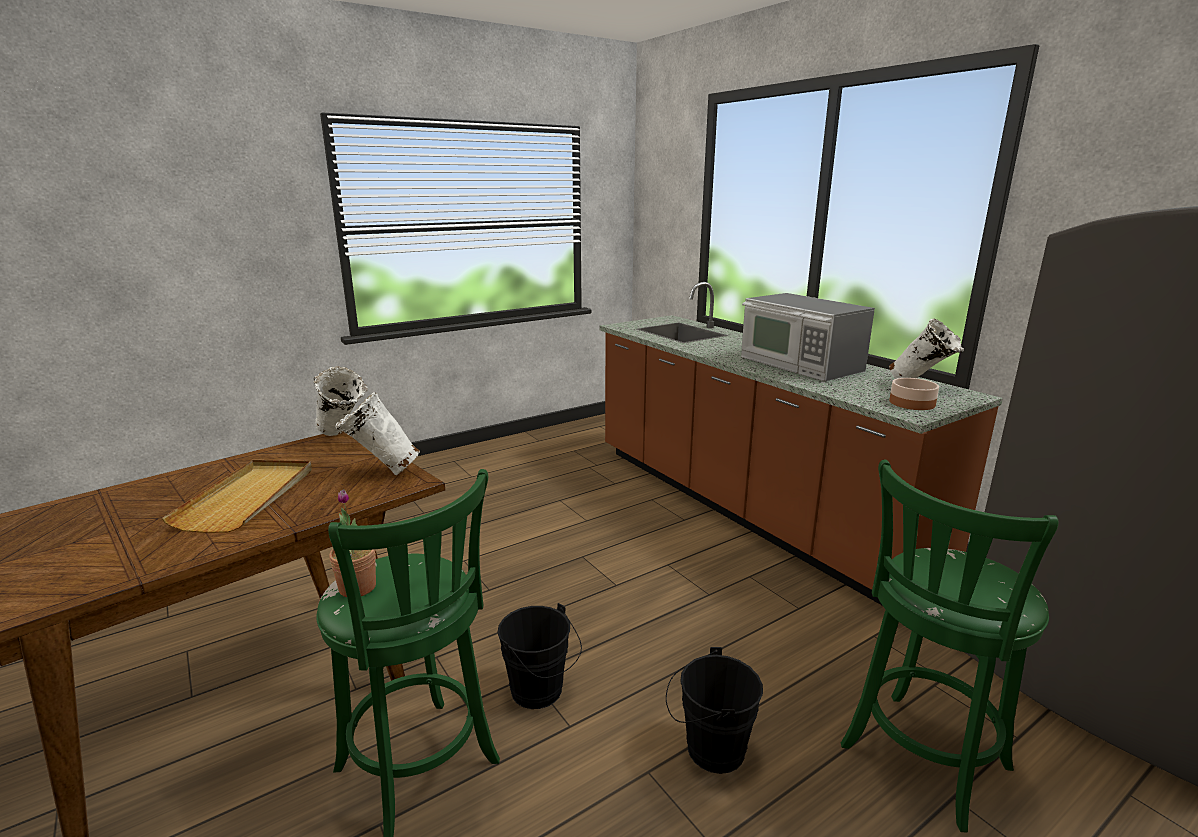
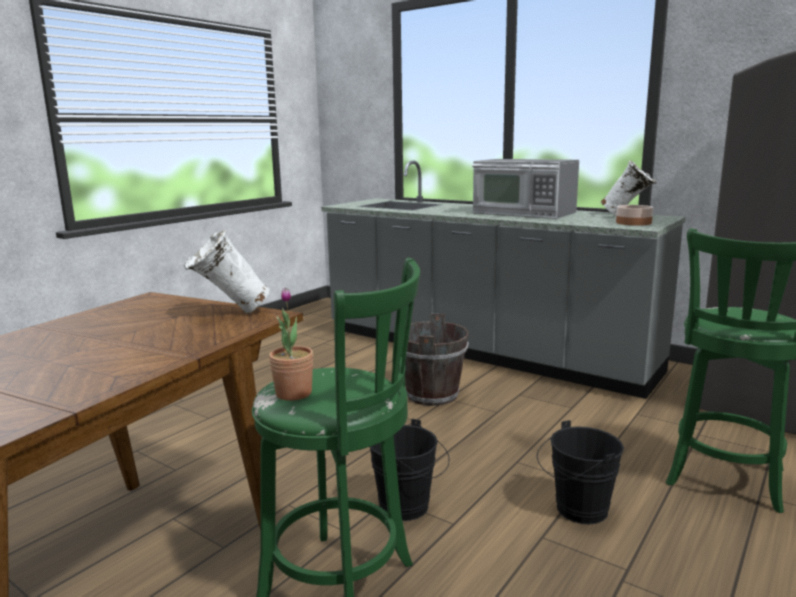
camera: 20 degrees left, 5 degrees down
beige tray [162,460,312,533] -> none
white vase [313,366,368,436] -> none
brown counter [599,282,1003,605] -> grey counter [321,161,686,399]
none -> brown bucket [405,314,469,406]

